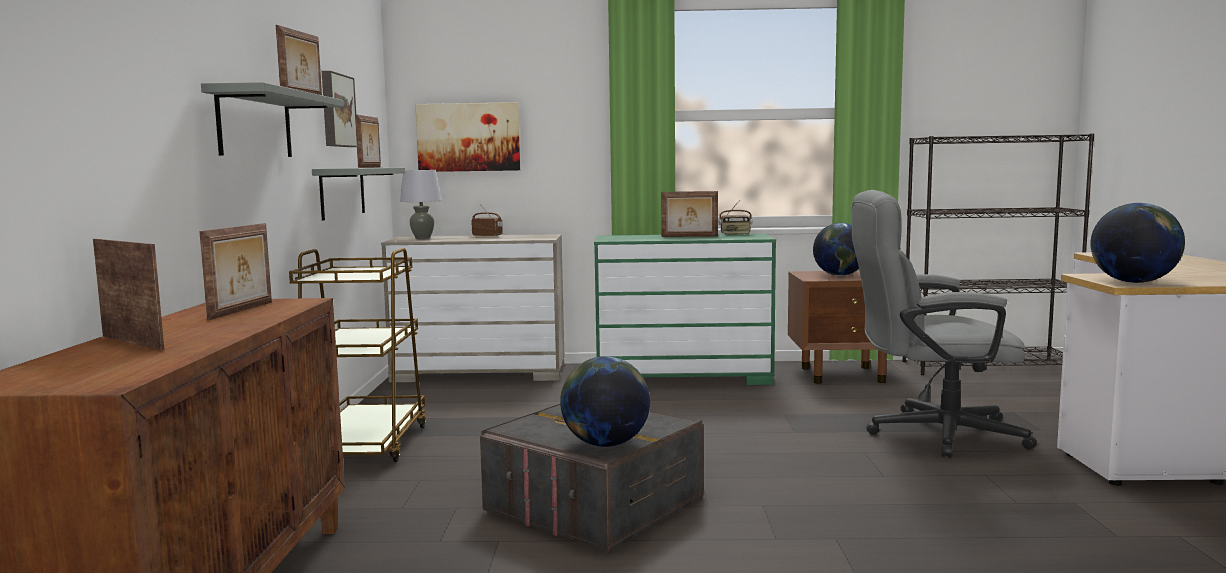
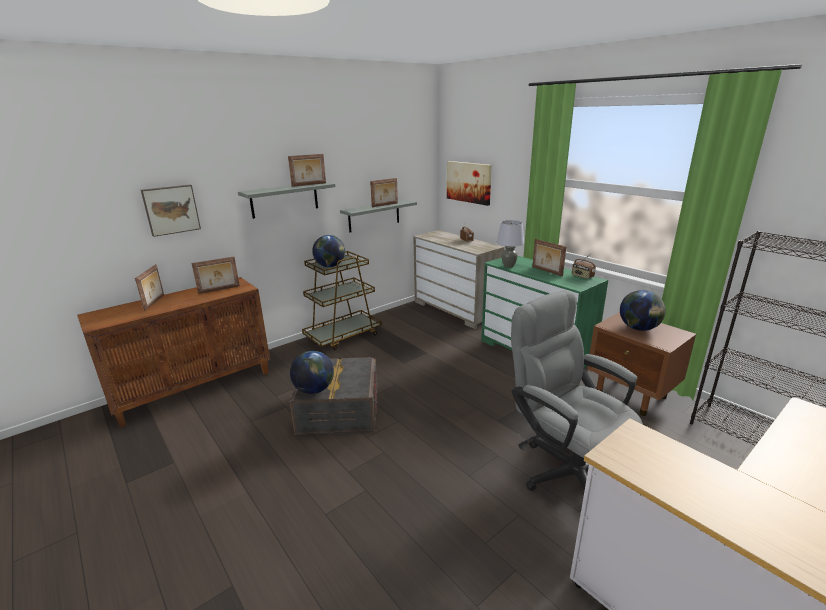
camera: 50 degrees right, 15 degrees up
picture [322,71,357,147] -> picture moved to [141,185,201,237]
grey table lamp [400,170,442,239] -> grey table lamp moved to [497,220,524,268]
globe [1090,203,1185,283] -> globe moved to [312,235,345,267]

